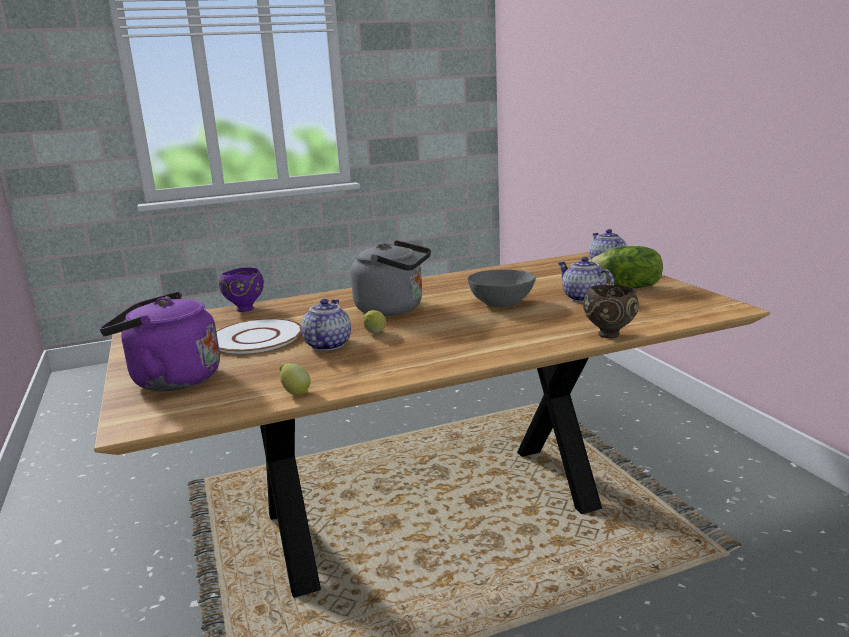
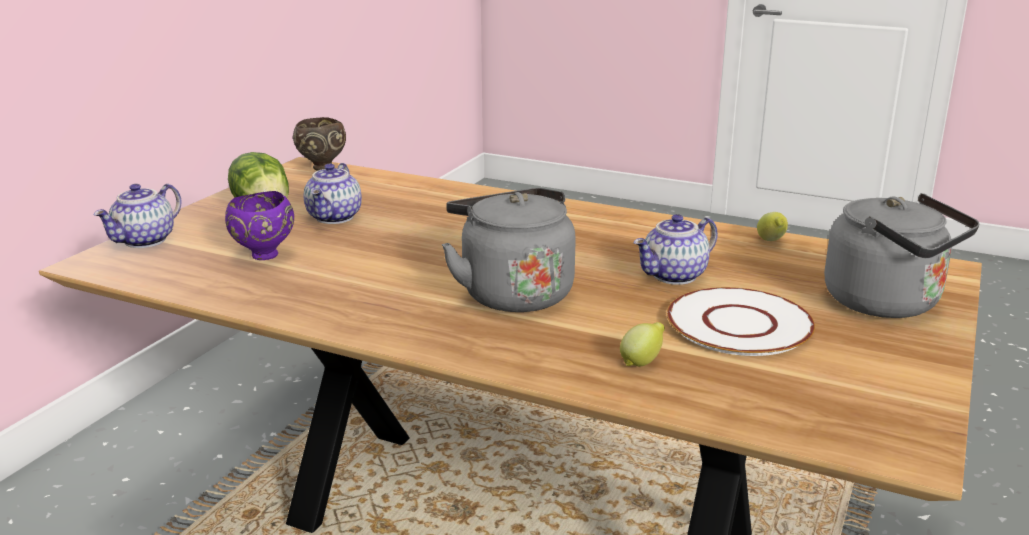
camera: 135 degrees left, 5 degrees up
purple kettle [100,292,220,391] -> grey kettle [824,193,979,318]
purple bowl [219,268,264,312] -> purple bowl moved to [225,191,294,260]
lemon [363,310,386,333] -> lemon moved to [620,322,665,366]
grey bowl [468,269,536,307] -> none
brown bowl [583,285,639,338] -> brown bowl moved to [293,117,346,171]

